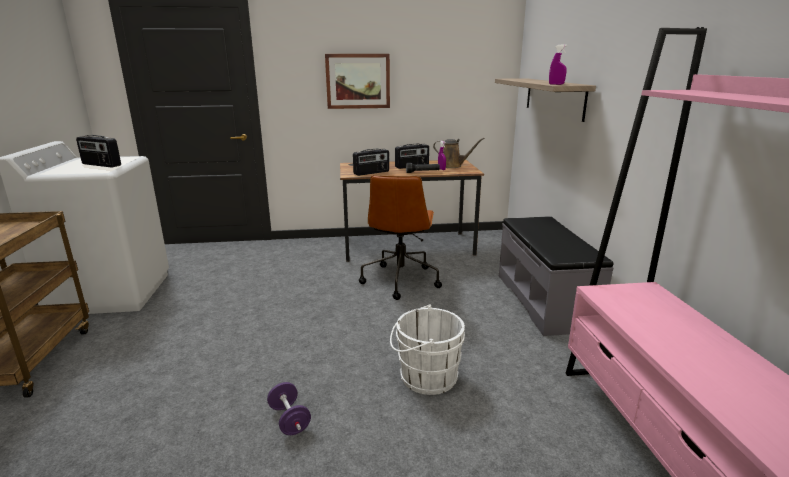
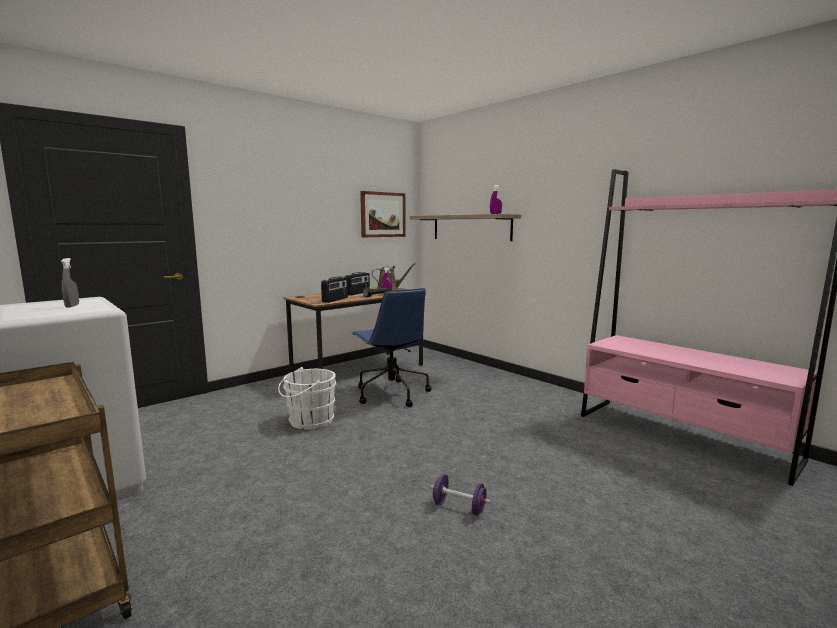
camera: 35 degrees left, 10 degrees down
radio [76,135,121,168] -> grey spray bottle [61,258,79,307]
picture [325,54,390,109] -> picture moved to [360,191,406,237]
brown office chair [359,175,442,300] -> blue office chair [351,288,432,407]
white bucket [390,304,465,395] -> white bucket moved to [278,367,336,430]
grey bench [499,217,613,336] -> none

